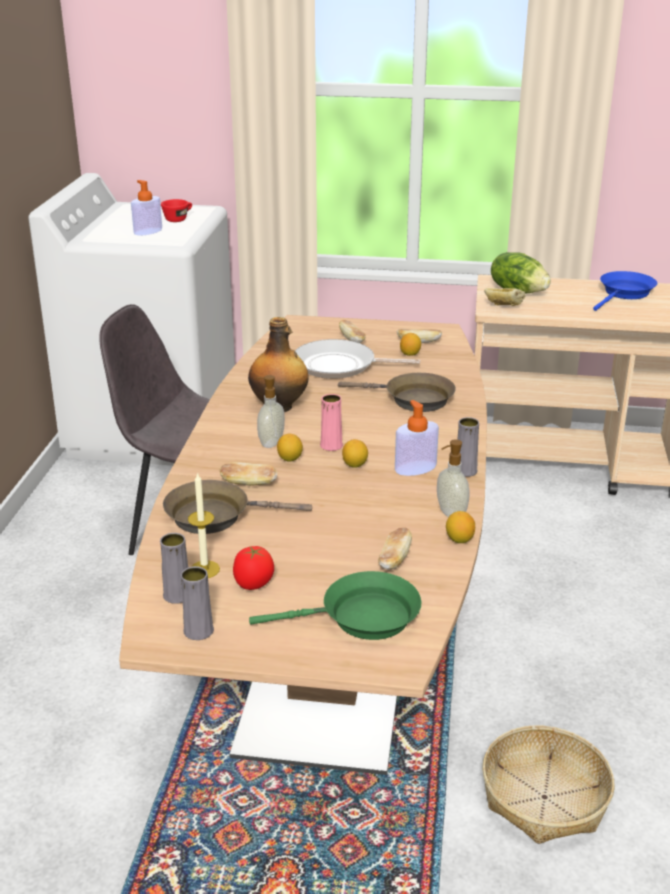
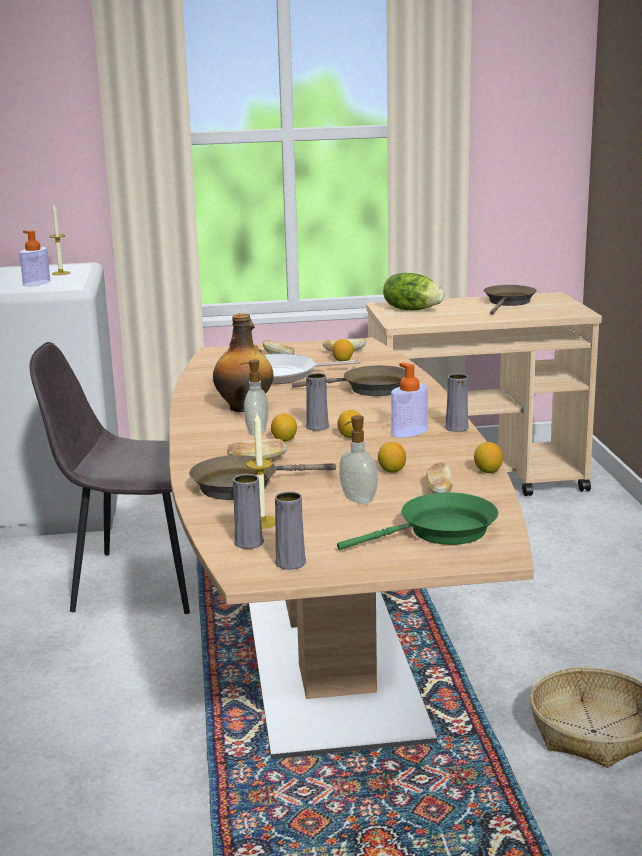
camera: 15 degrees left, 10 degrees down
red cup [161,199,192,222] -> candle [49,205,70,275]
tomato [233,546,274,590] -> none
pink vase [320,394,343,451] -> grey vase [306,373,329,431]
soap dispenser [437,439,470,517] -> soap dispenser moved to [339,415,378,504]
bread [484,288,526,306] -> none
blue frying pan [593,271,658,311] -> brown frying pan [484,285,537,315]
none -> lemon [378,442,406,473]

